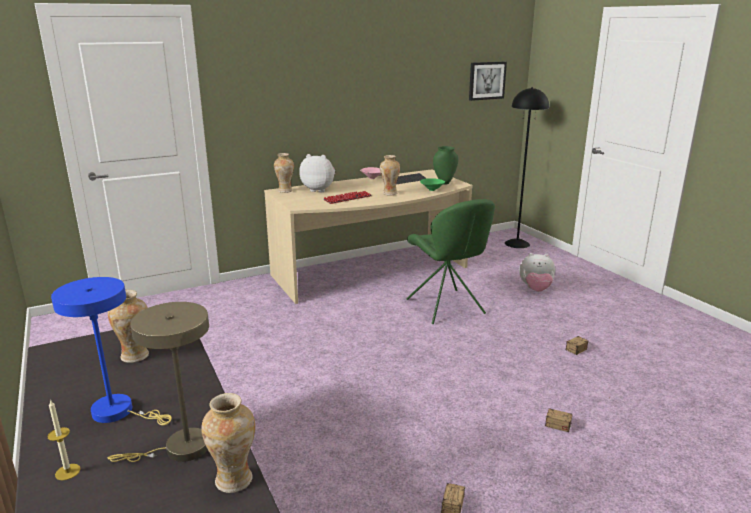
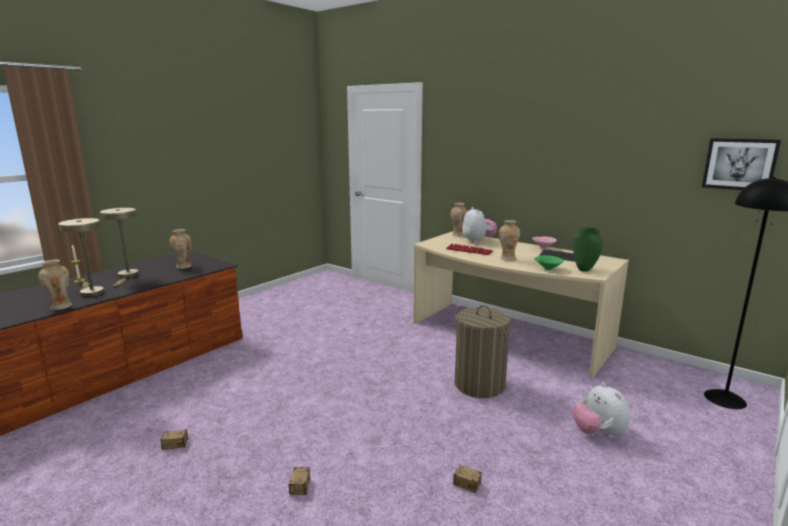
camera: 65 degrees right, 5 degrees down
blue table lamp [51,277,172,425] -> beige table lamp [100,208,139,286]
green chair [406,199,495,324] -> laundry basket [454,305,513,398]

